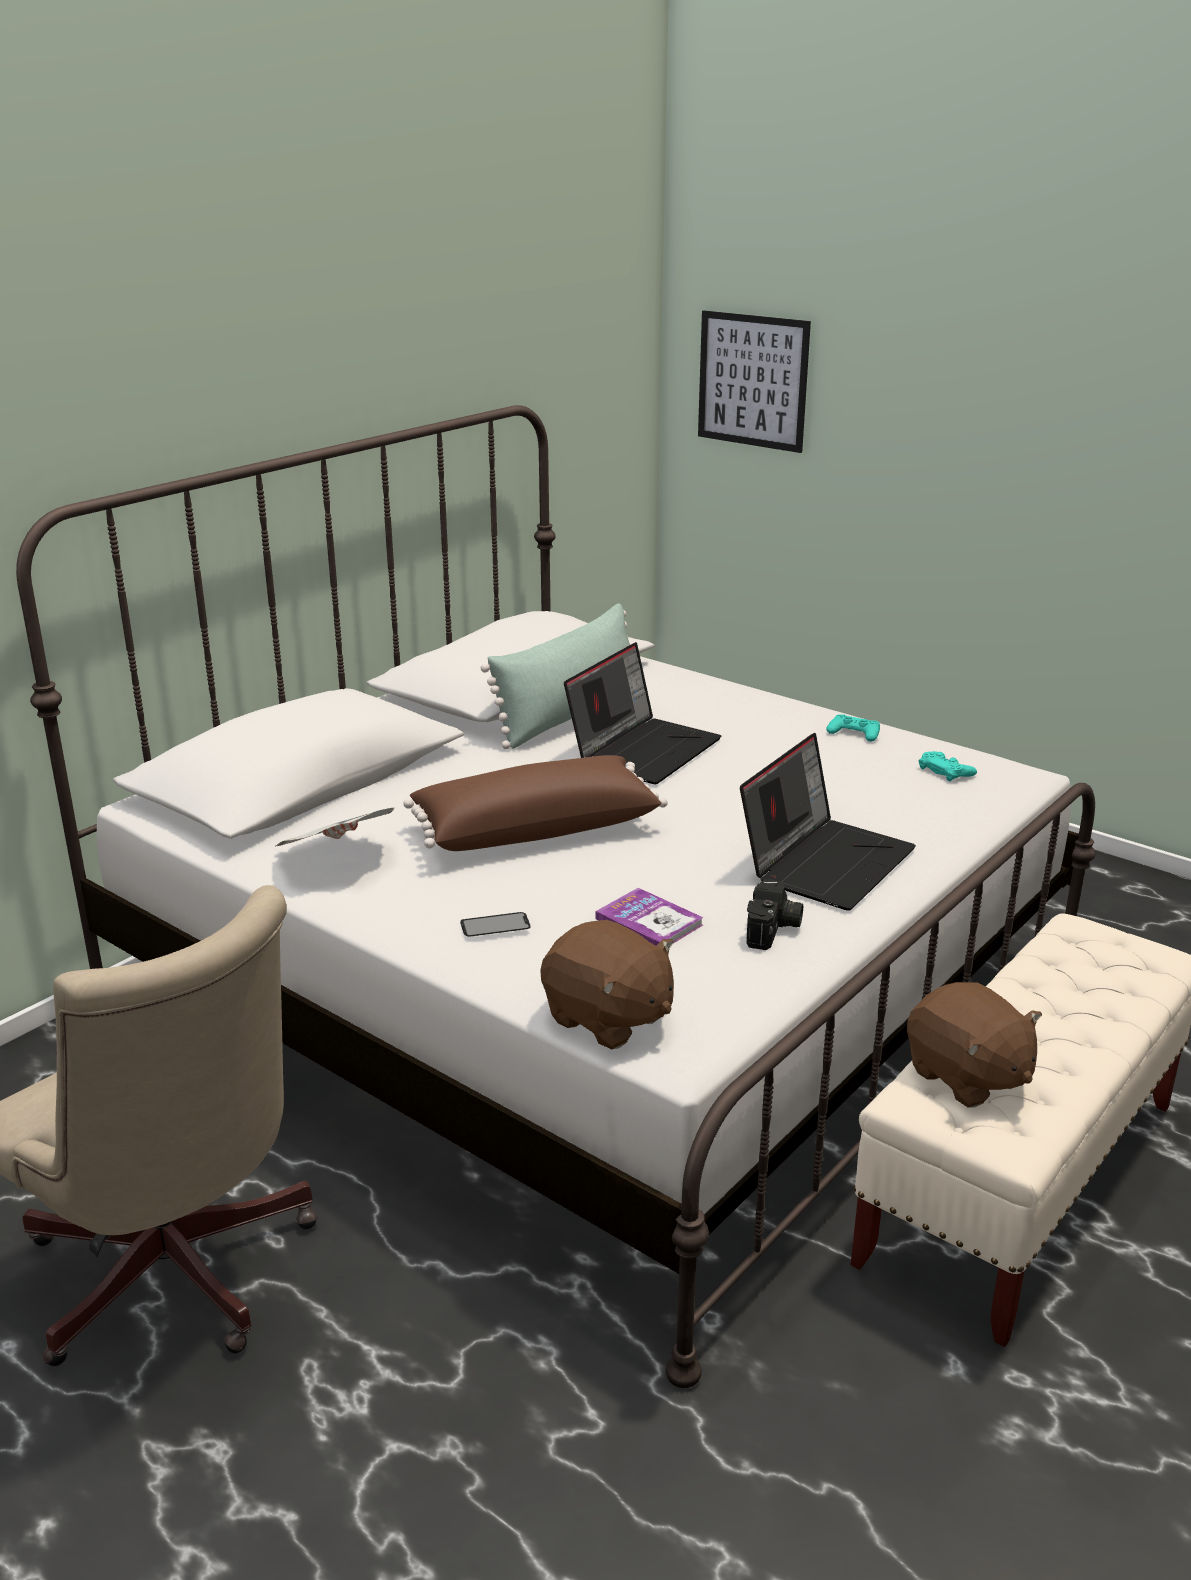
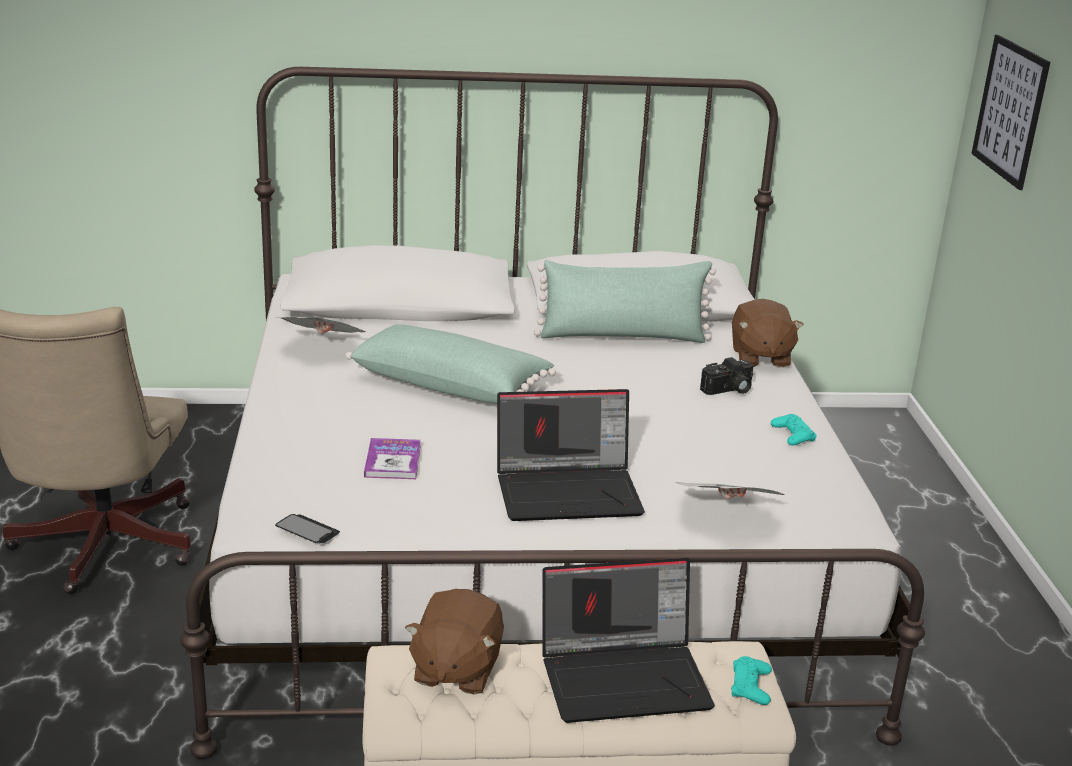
camera: 45 degrees right, 0 degrees up
brown pillow [403,755,668,851] -> green pillow [345,324,556,404]
phone [460,912,531,937] -> phone moved to [275,514,340,543]
brown plush toy [540,920,674,1049] -> brown plush toy moved to [732,299,804,367]
laptop [564,642,721,784] -> laptop moved to [542,558,715,723]
camera [746,879,803,950] -> camera moved to [700,357,753,395]
turquoise game controller [919,751,977,782] -> turquoise game controller moved to [731,656,772,705]
none -> newspaper [675,482,784,499]

